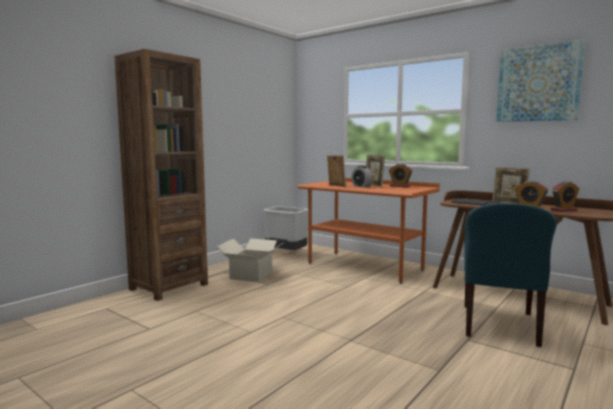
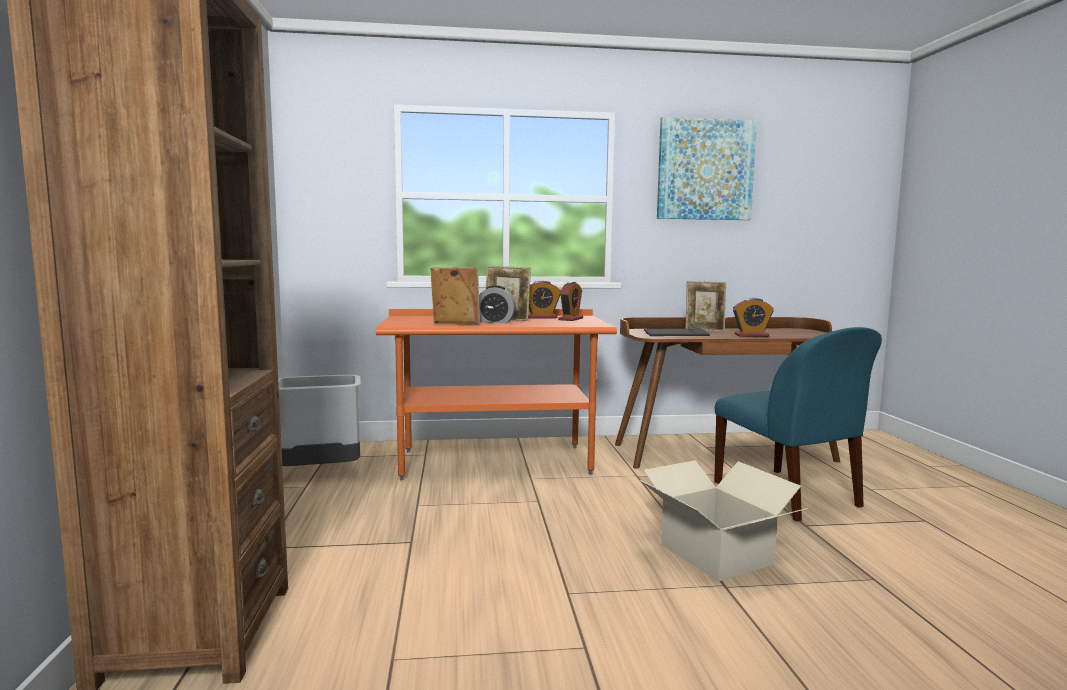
camera: 45 degrees left, 0 degrees up
cardboard box [217,239,283,282] -> cardboard box moved to [640,460,809,581]
alarm clock [551,181,579,212] -> alarm clock moved to [558,281,583,321]

